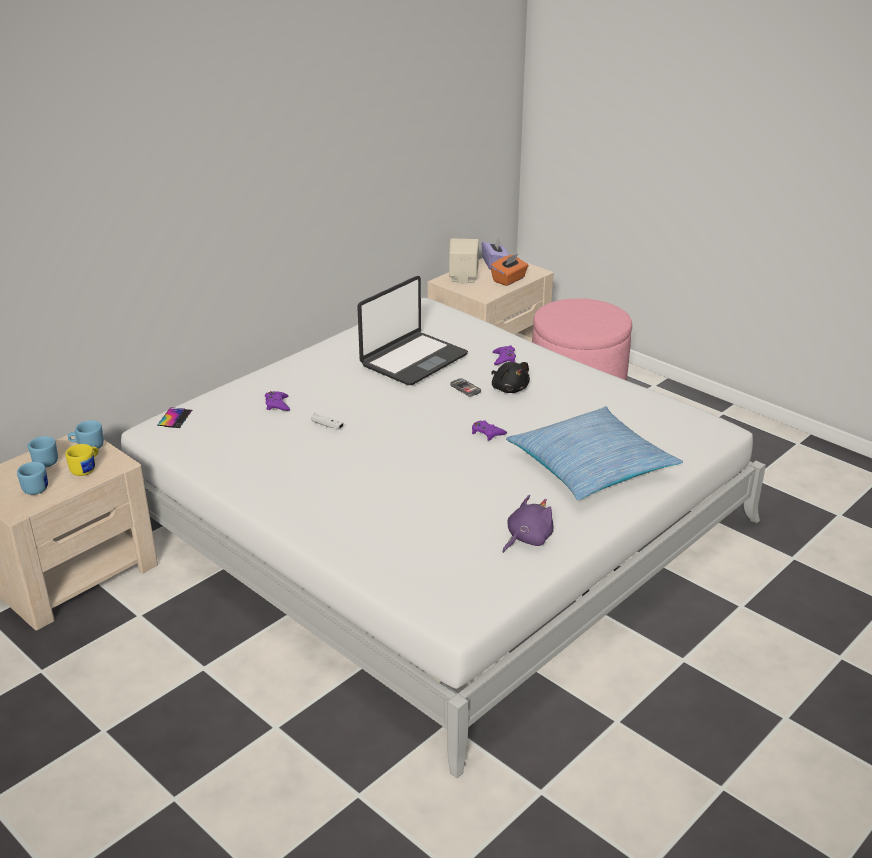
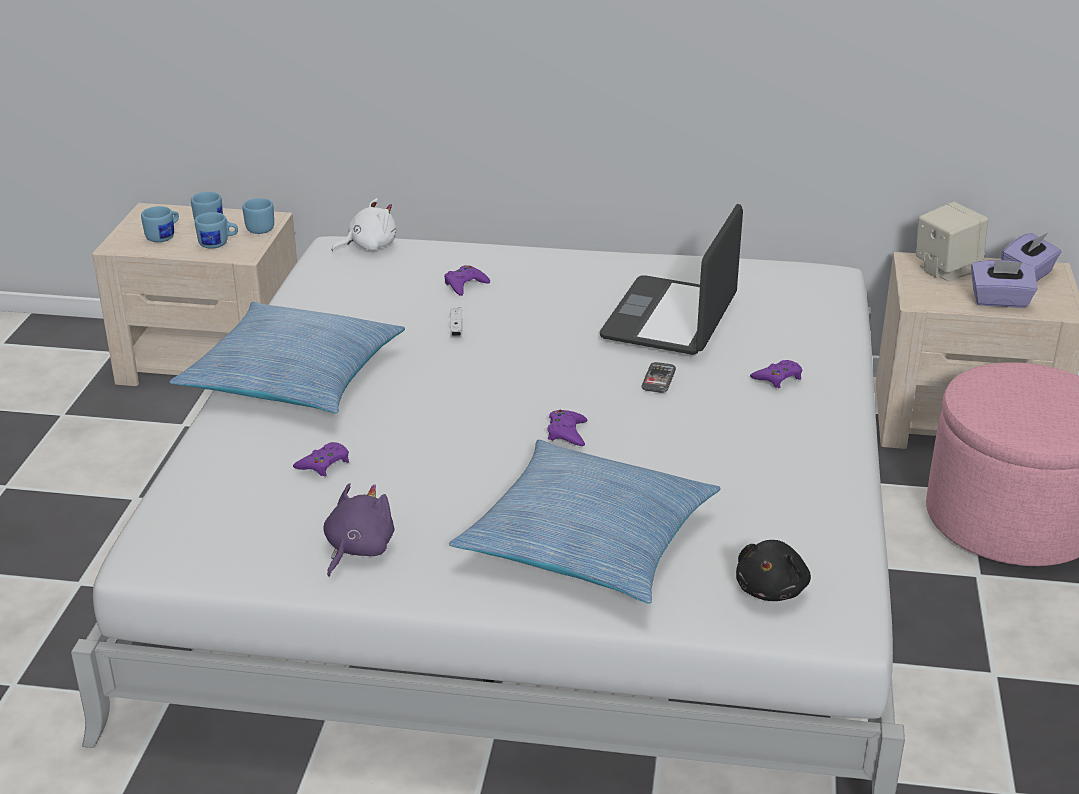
camera: 55 degrees right, 0 degrees up
yellow mug [65,444,98,476] -> blue mug [195,212,238,249]
phone [157,407,192,428] -> white plush toy [331,198,397,251]
laptop [357,276,468,385] -> laptop turned 105 degrees clockwise [600,204,743,355]
orange tissue box [491,254,529,286] -> purple tissue box [971,260,1038,308]
black plush toy [491,362,530,393] -> black plush toy moved to [736,540,811,601]
purple plush toy [502,495,554,553] -> purple plush toy turned 75 degrees counterclockwise [323,483,395,577]
none -> pillow [170,302,405,413]
none -> purple game controller [293,442,349,476]

